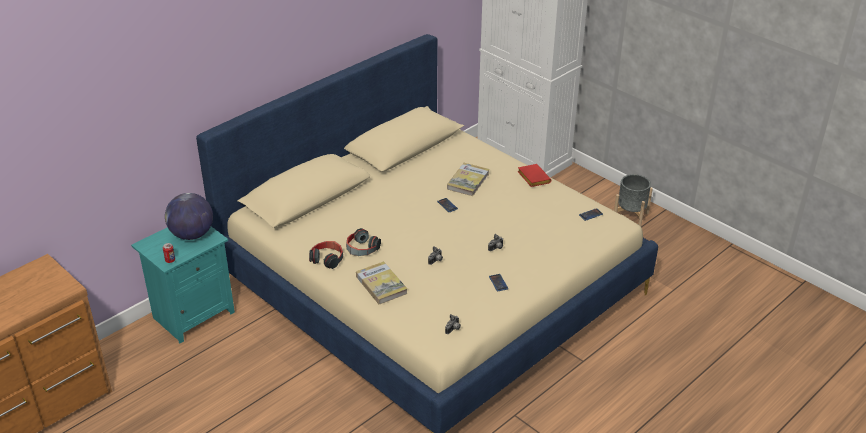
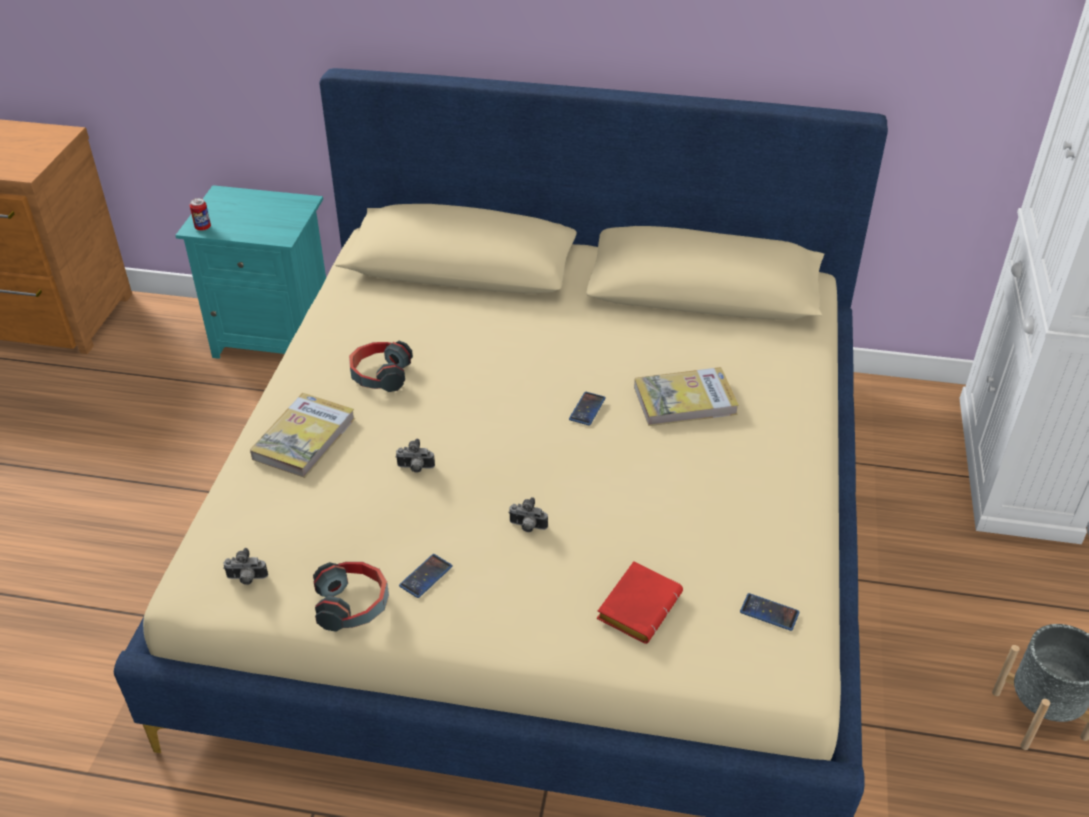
camera: 55 degrees right, 5 degrees up
globe [165,193,213,240] -> none
headphones [309,241,343,269] -> headphones moved to [313,562,389,632]
red book [517,164,551,187] -> red book moved to [597,561,683,644]

